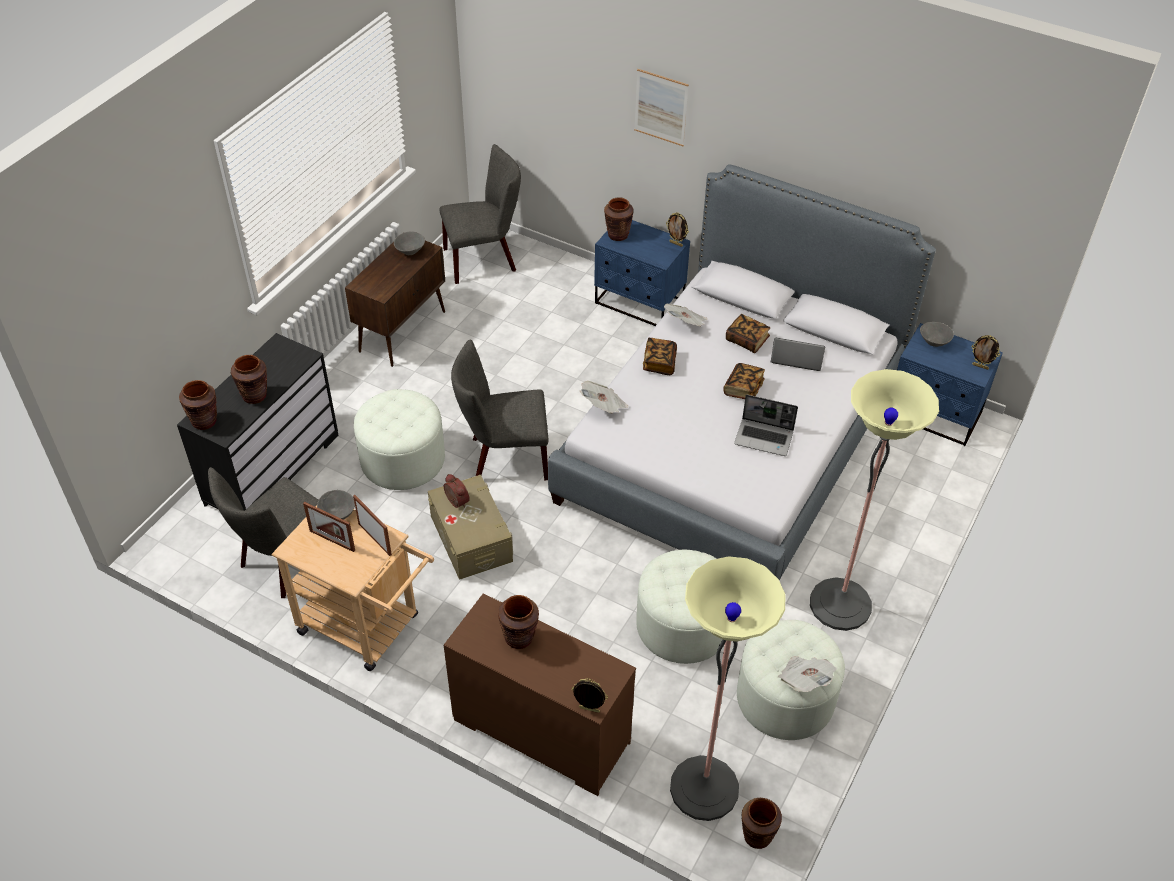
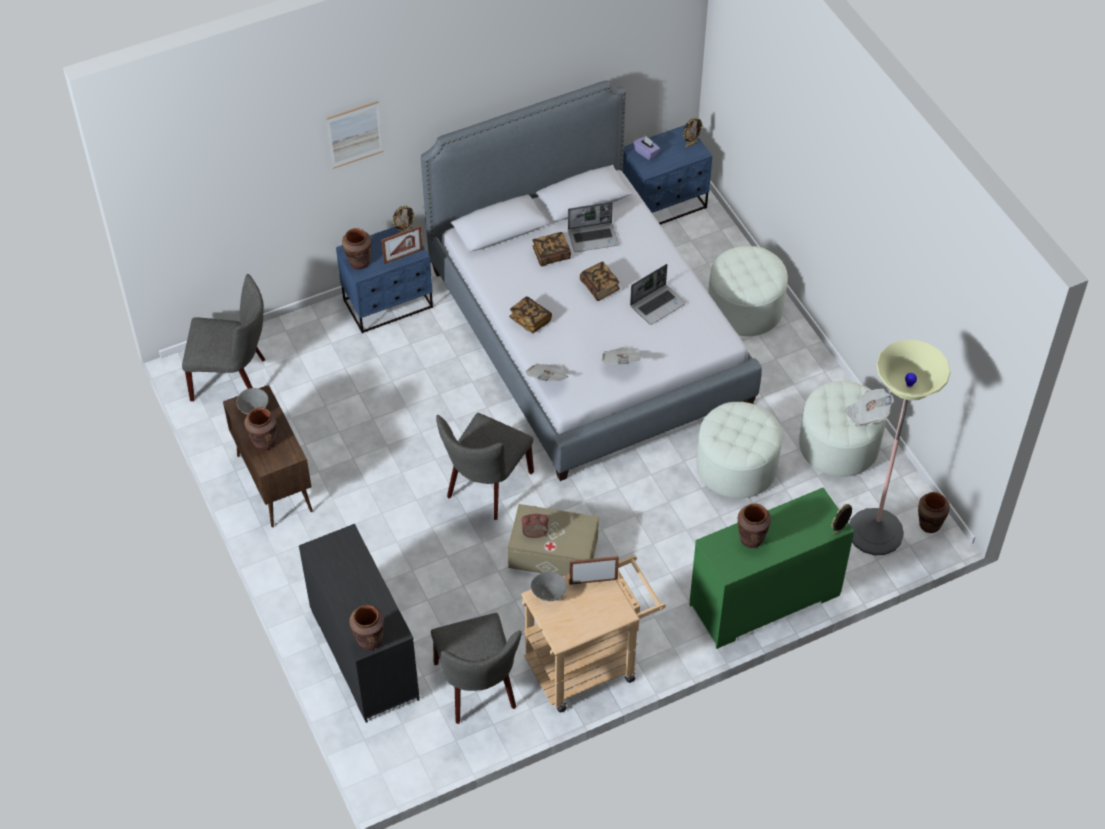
camera: 55 degrees left, 5 degrees up
brown vase [231,355,267,404] -> brown vase moved to [244,407,277,451]
picture frame [303,502,355,552] -> picture frame moved to [381,226,423,264]
white ottoman [354,389,445,490] -> white ottoman moved to [708,246,788,336]
grey chair [440,144,521,284] -> grey chair turned 75 degrees clockwise [182,274,265,401]
brown dresser [444,593,636,796] -> green dresser [690,487,854,649]
newspaper [664,304,707,327] -> newspaper moved to [602,346,643,366]
laptop [771,338,825,371] -> laptop turned 150 degrees counterclockwise [568,202,619,252]
floor lamp [810,369,939,631] -> none
grey bowl [920,322,954,347] -> purple tissue box [634,136,660,160]

